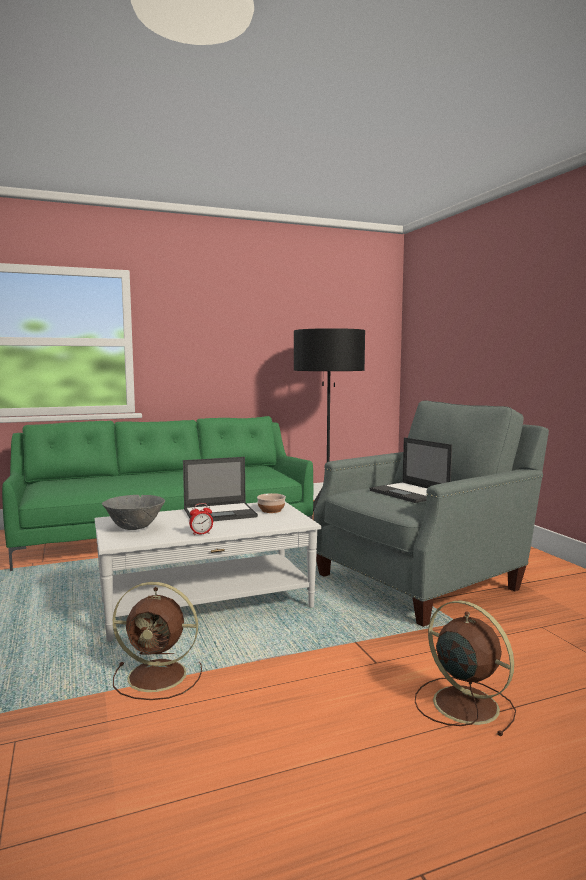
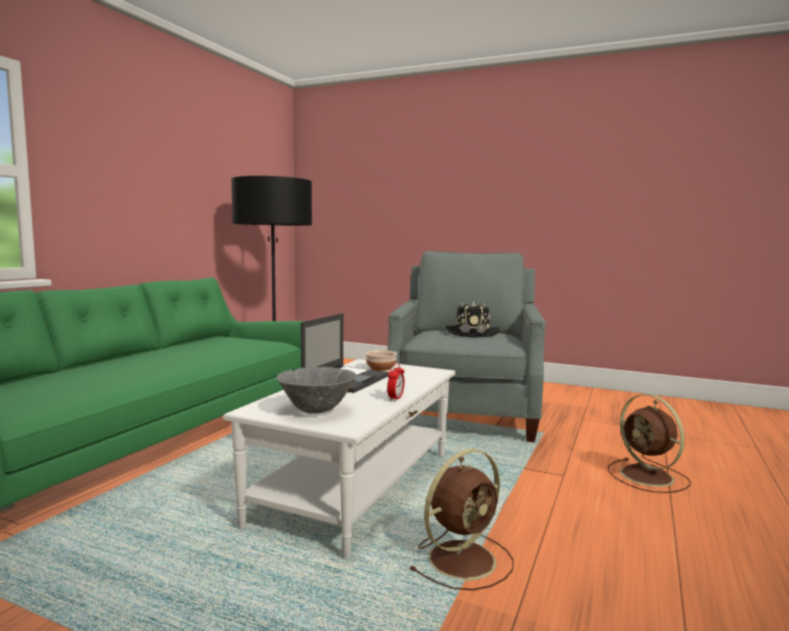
camera: 45 degrees left, 0 degrees up
laptop [370,437,452,503] -> black hat [446,301,500,338]
brown fan [415,600,516,736] -> brown fan turned 120 degrees counterclockwise [608,394,691,493]

